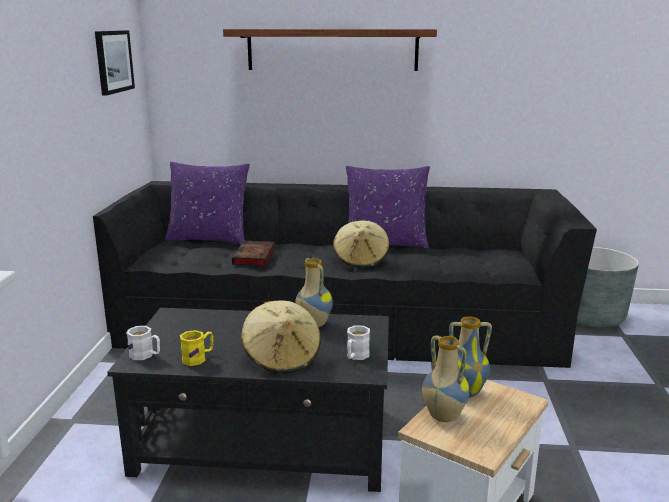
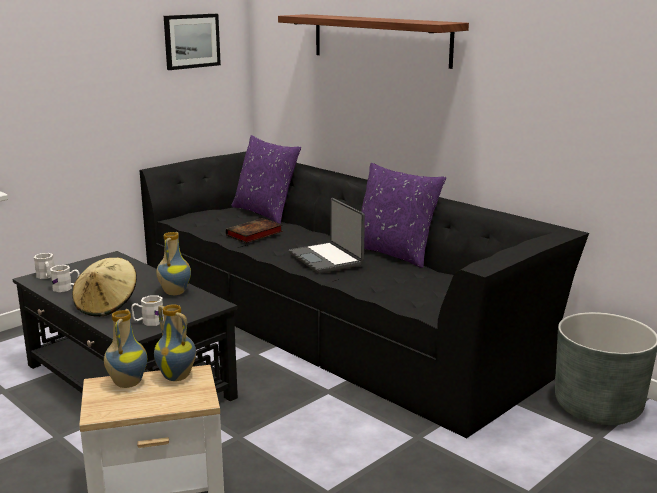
camera: 40 degrees right, 0 degrees up
yellow mug [180,330,213,366] -> white mug [50,265,79,292]
beige hat [333,221,389,268] -> laptop [289,198,365,274]

